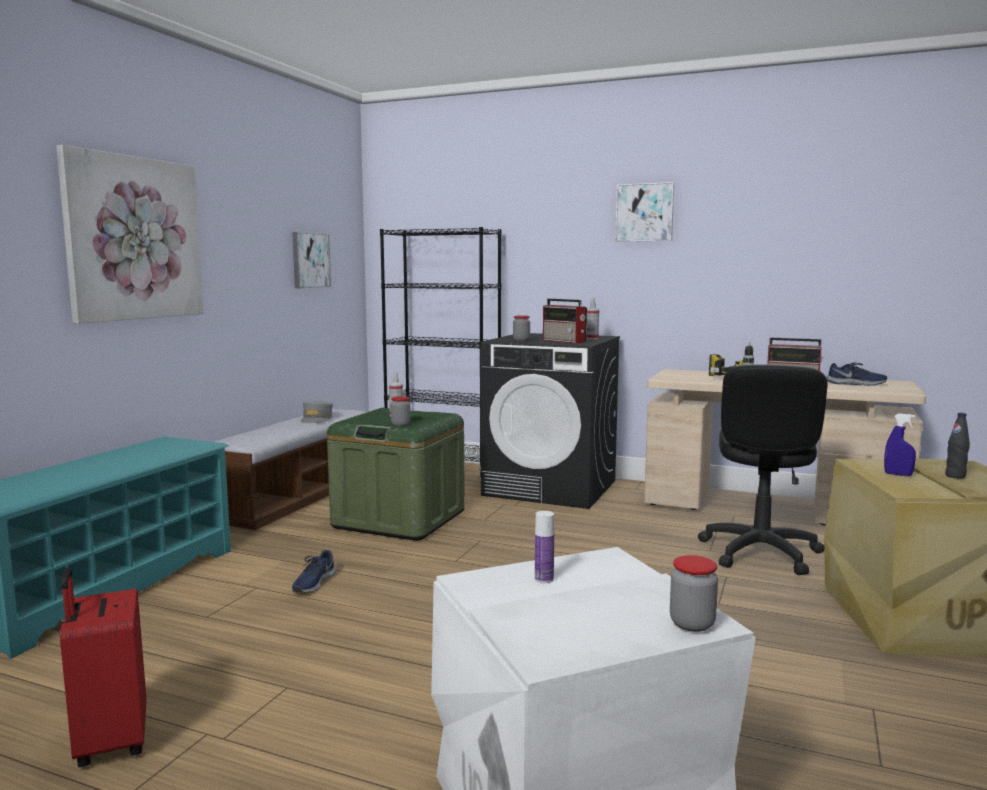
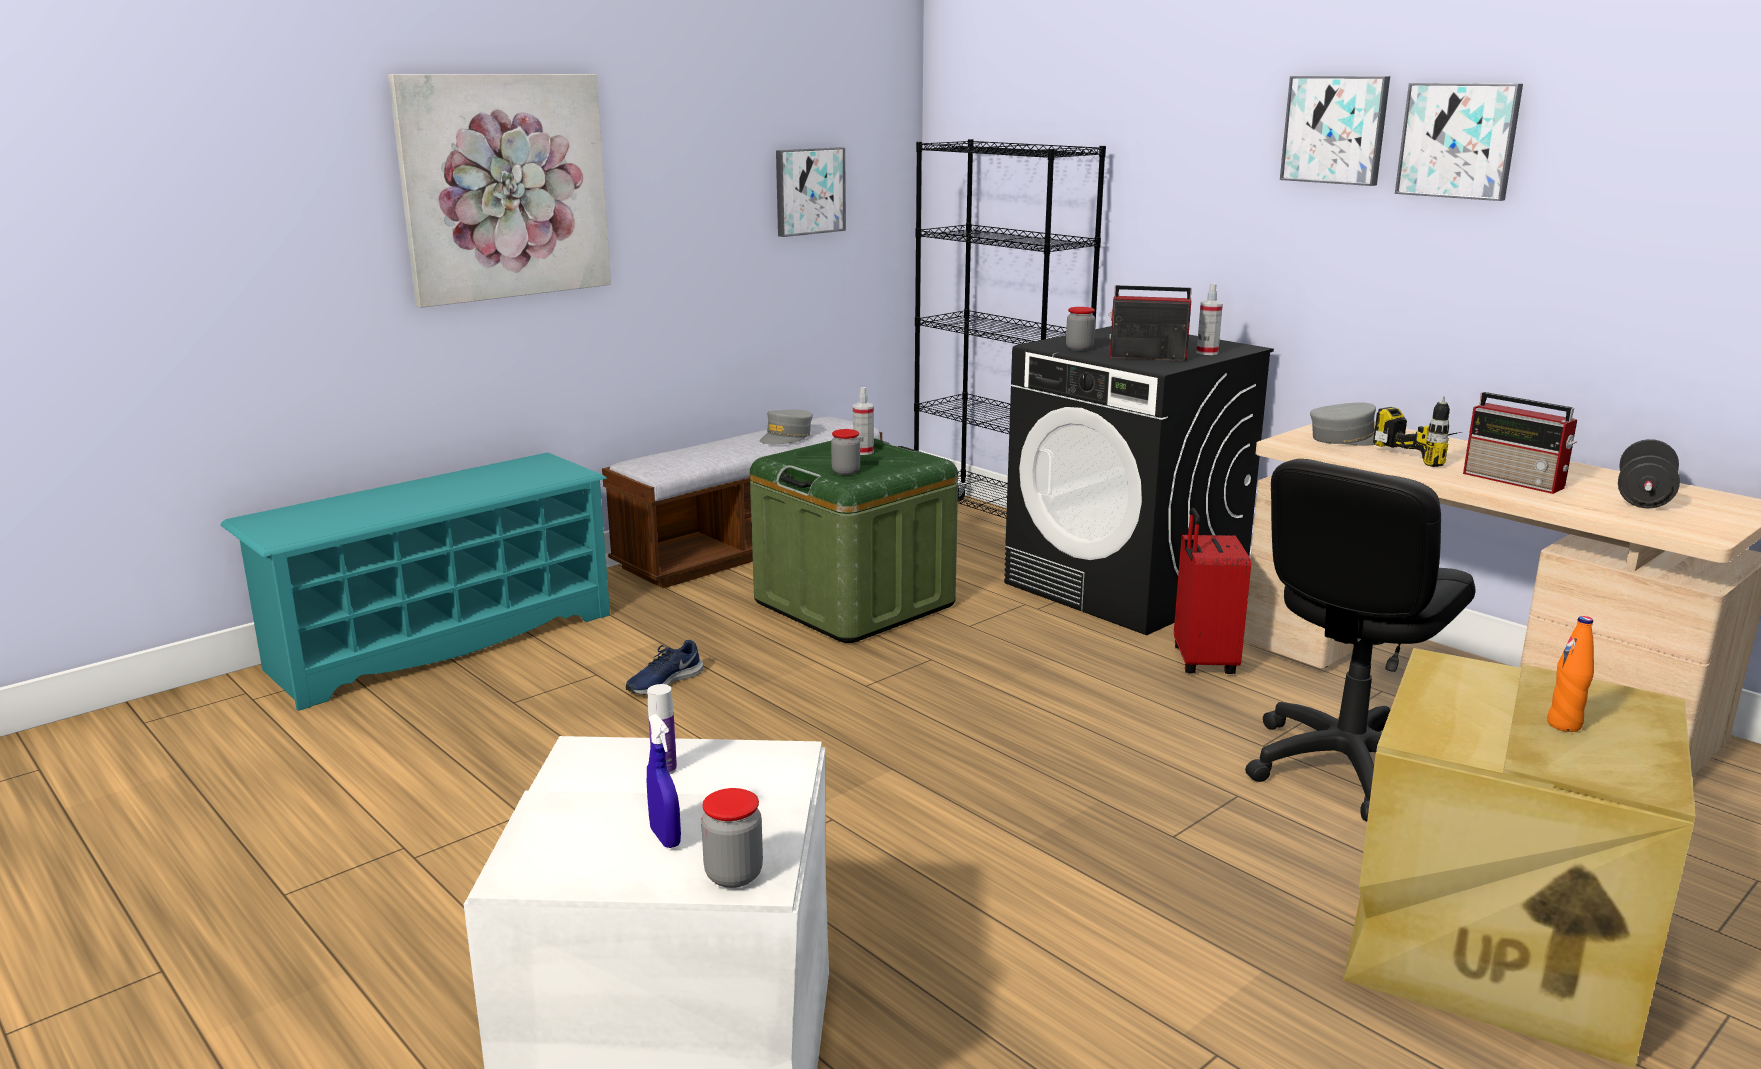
camera: 25 degrees right, 10 degrees up
red suitcase [60,567,146,767] -> red suitcase moved to [1174,508,1251,674]
radio [543,299,587,343] -> radio turned 120 degrees clockwise [1108,285,1192,361]
blue shoe [827,362,887,386] -> black dumbbell [1618,439,1680,508]
blue spray bottle [884,413,916,476] -> blue spray bottle moved to [647,714,681,848]
black bottle [945,413,970,479] -> orange bottle [1547,616,1594,732]
none -> grey cap [1310,402,1376,446]
none -> picture [1395,83,1523,201]

